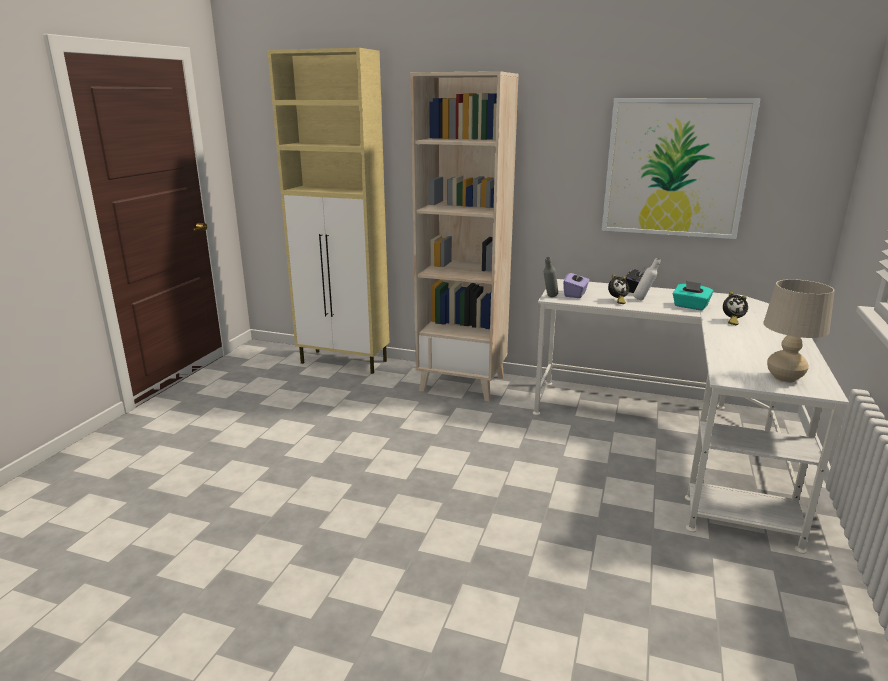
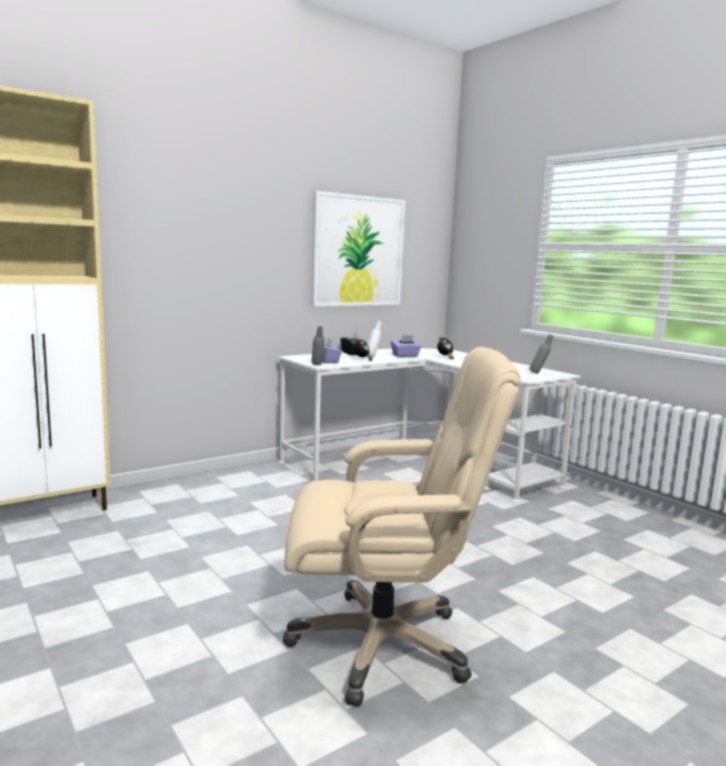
camera: 55 degrees left, 10 degrees down
beige bookcase [410,71,519,401] -> none
turquoise tissue box [673,281,713,311] -> purple tissue box [391,335,421,357]
beige table lamp [763,279,835,383] -> grey bottle [529,334,553,374]
none -> beige office chair [283,347,521,707]

